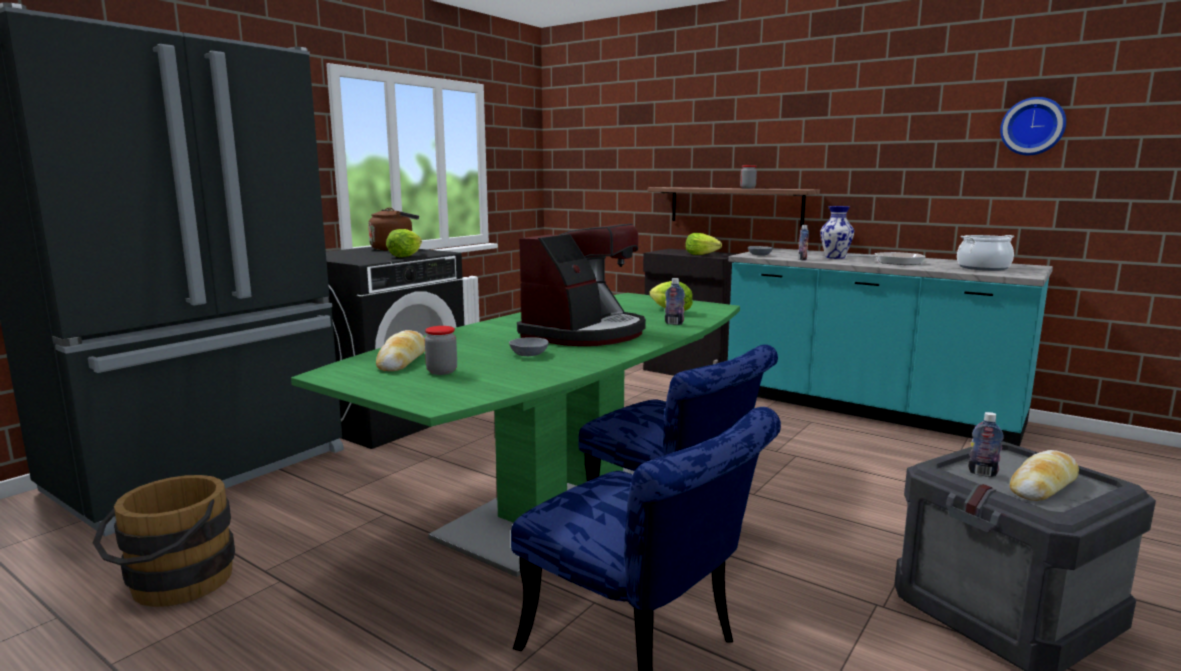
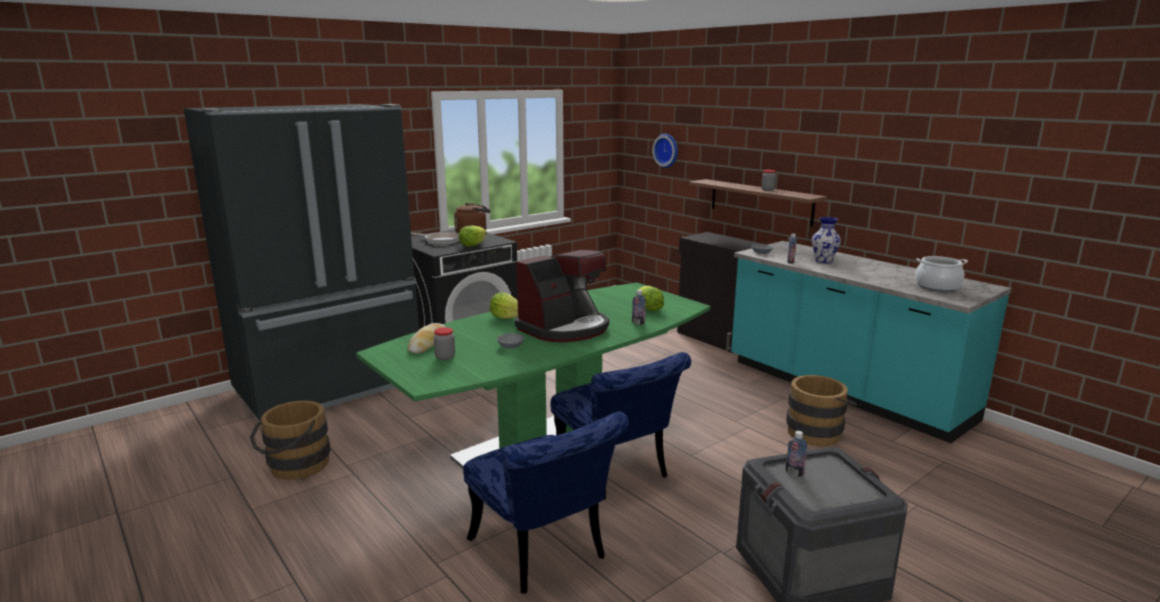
camera: 15 degrees right, 5 degrees up
lettuce [685,233,722,255] -> lettuce moved to [490,293,518,319]
frying pan [846,252,926,265] -> frying pan moved to [411,232,460,245]
wall clock [1000,97,1066,155] -> wall clock moved to [652,134,678,168]
bread [1010,450,1079,501] -> none
none -> brown bucket [786,375,857,446]

